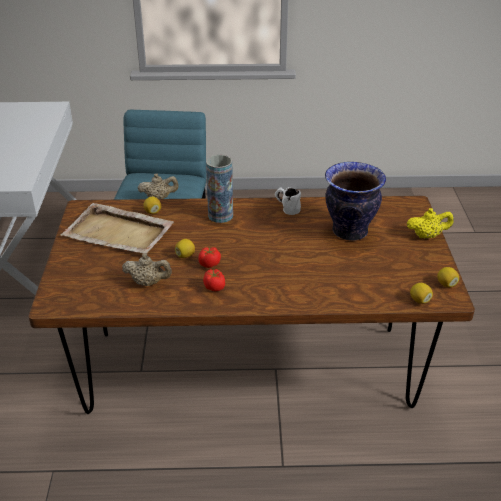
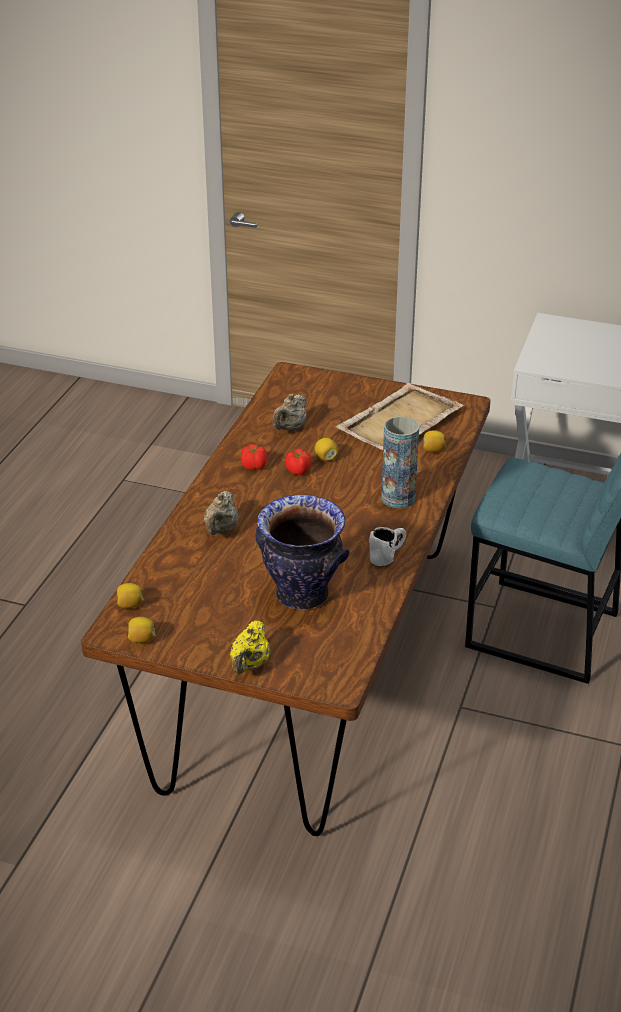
camera: 110 degrees right, 0 degrees up
beige teapot [137,174,179,199] -> beige teapot moved to [204,491,238,535]

